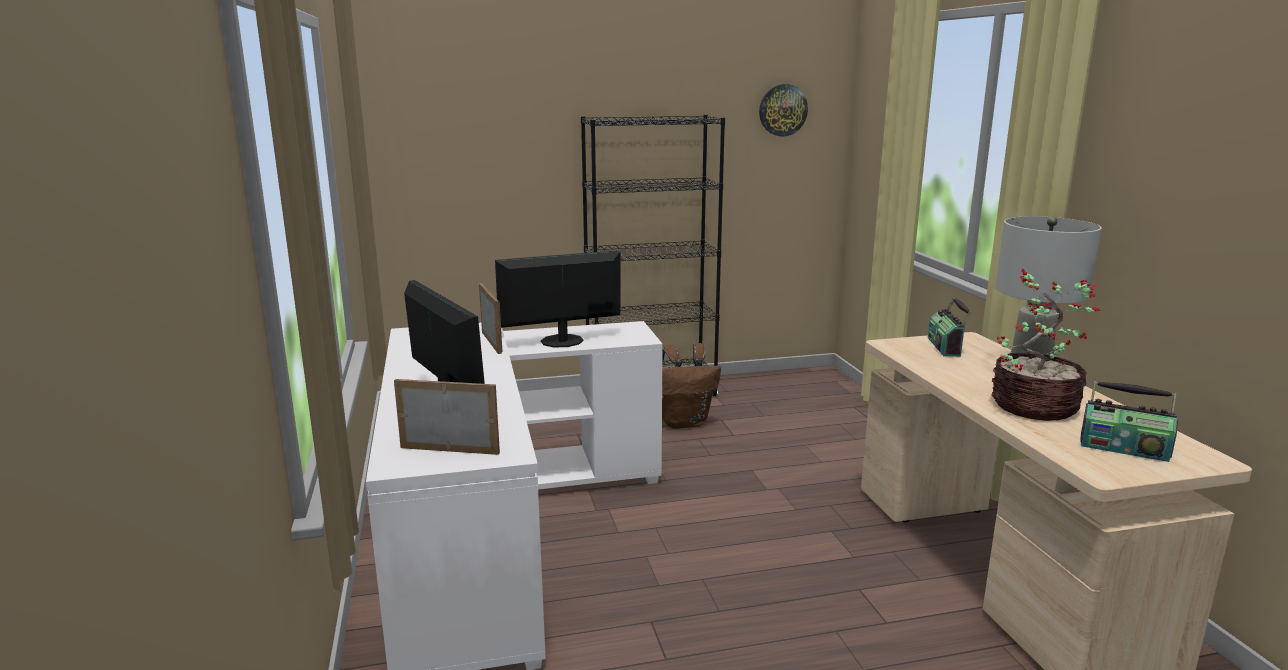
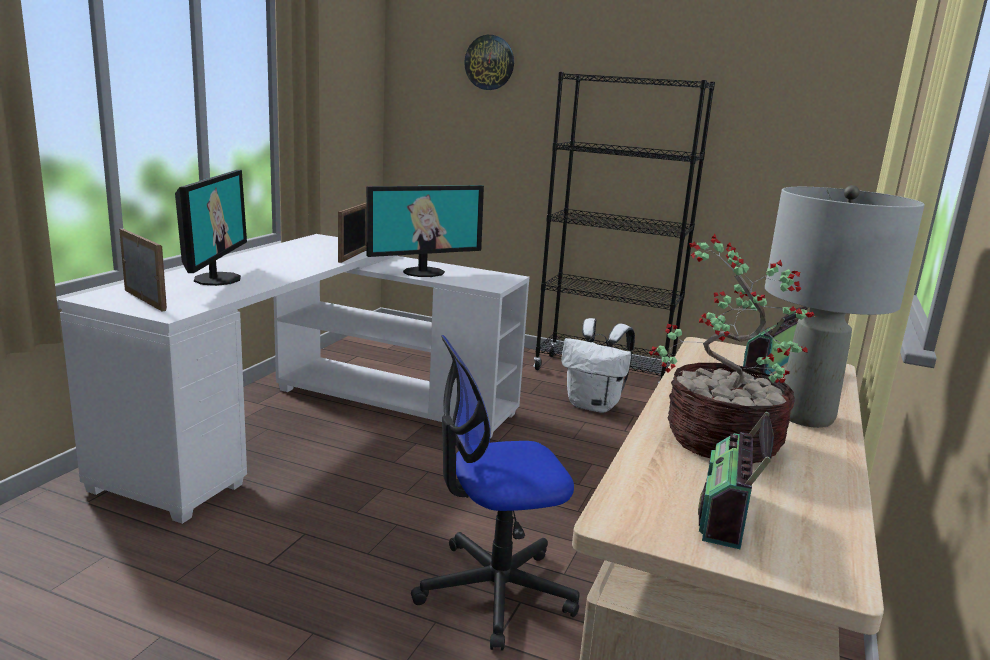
camera: 35 degrees right, 0 degrees up
monitor [495,250,620,347] -> monitor turned 135 degrees clockwise [366,185,484,277]
brown backpack [662,343,721,429] -> white backpack [561,318,635,413]
wall clock [759,84,808,136] -> wall clock moved to [464,35,514,90]
radio [1080,381,1178,462] -> radio turned 45 degrees clockwise [698,412,774,549]
none -> office chair [411,335,579,651]

